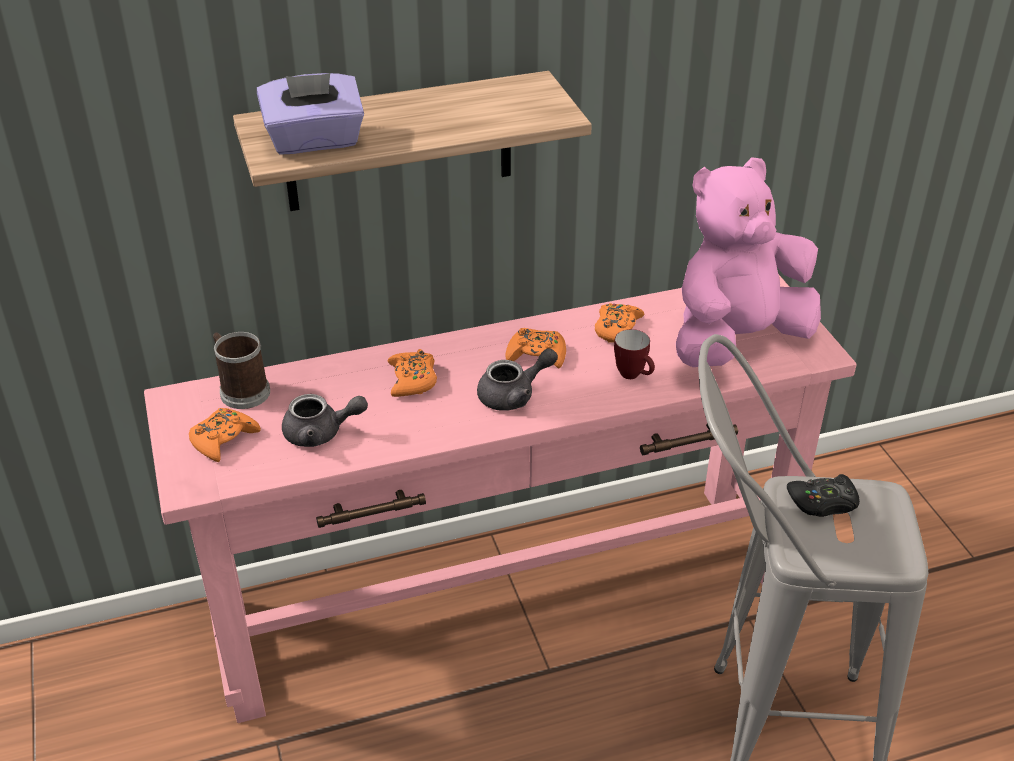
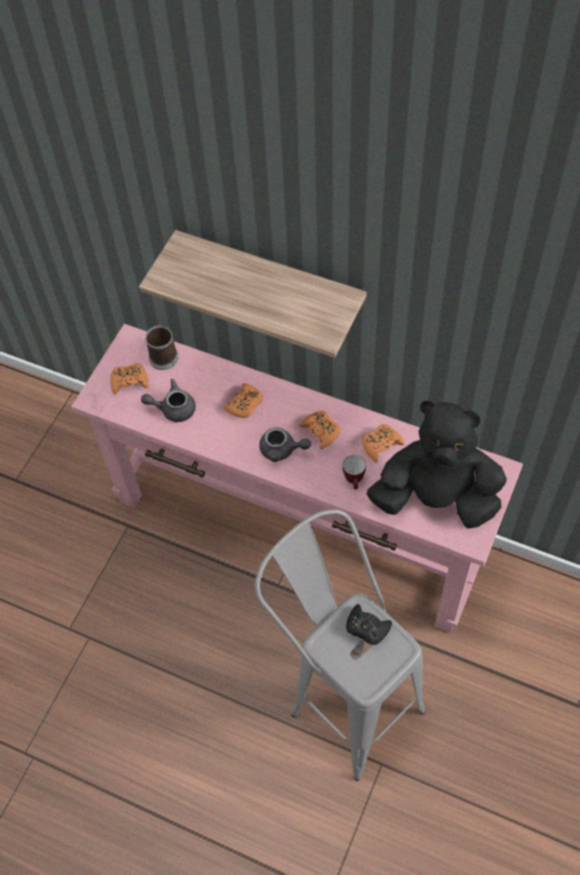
camera: 45 degrees right, 20 degrees up
purple tissue box [257,73,364,155] -> none
grey teapot [282,394,368,447] -> grey teapot turned 135 degrees clockwise [141,379,196,422]
pink plush toy [676,157,821,367] -> black plush toy [367,400,507,529]

